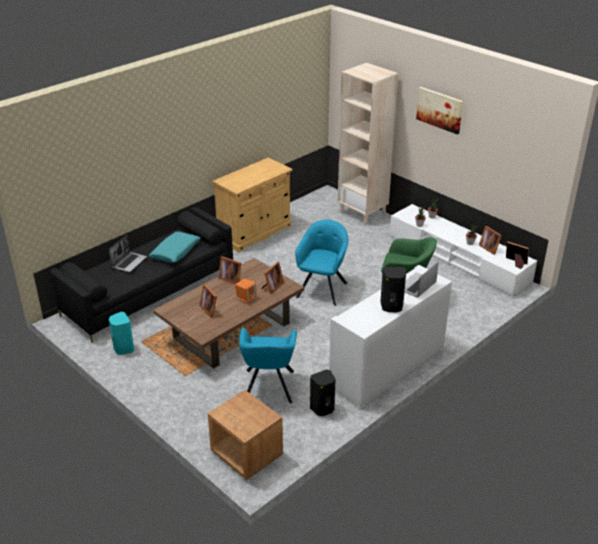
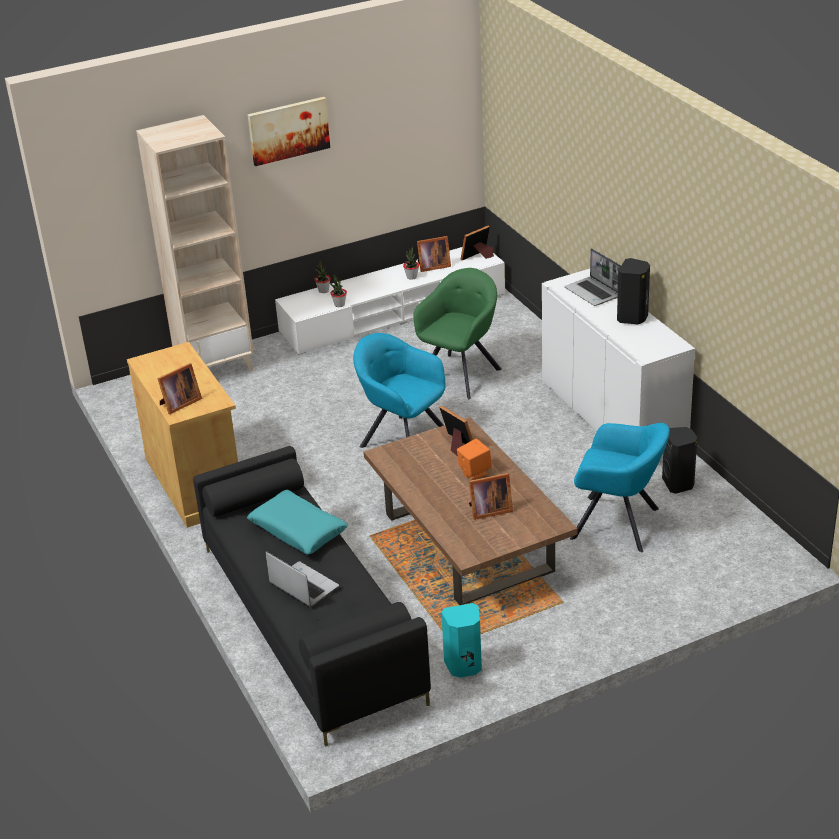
camera: 70 degrees left, 0 degrees up
brown nightstand [208,390,283,480] -> none
picture frame [219,256,241,284] -> picture frame moved to [157,363,202,414]

